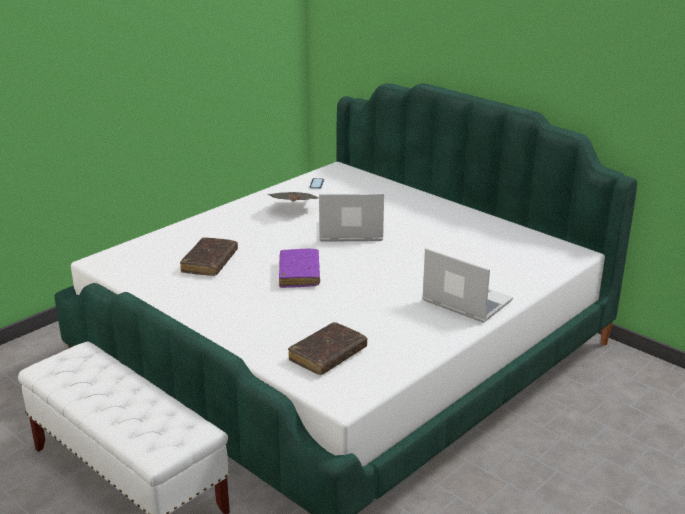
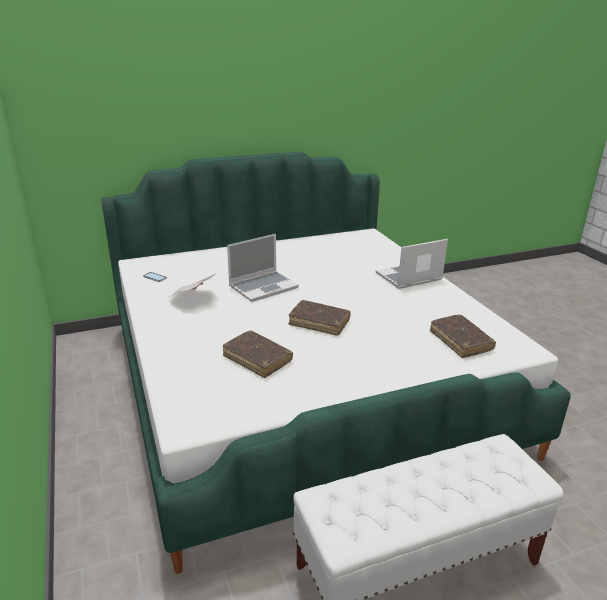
camera: 65 degrees left, 0 degrees up
purple book [279,248,320,288] -> brown book [288,300,351,336]
laptop [319,193,384,242] -> laptop turned 150 degrees counterclockwise [227,234,299,302]

